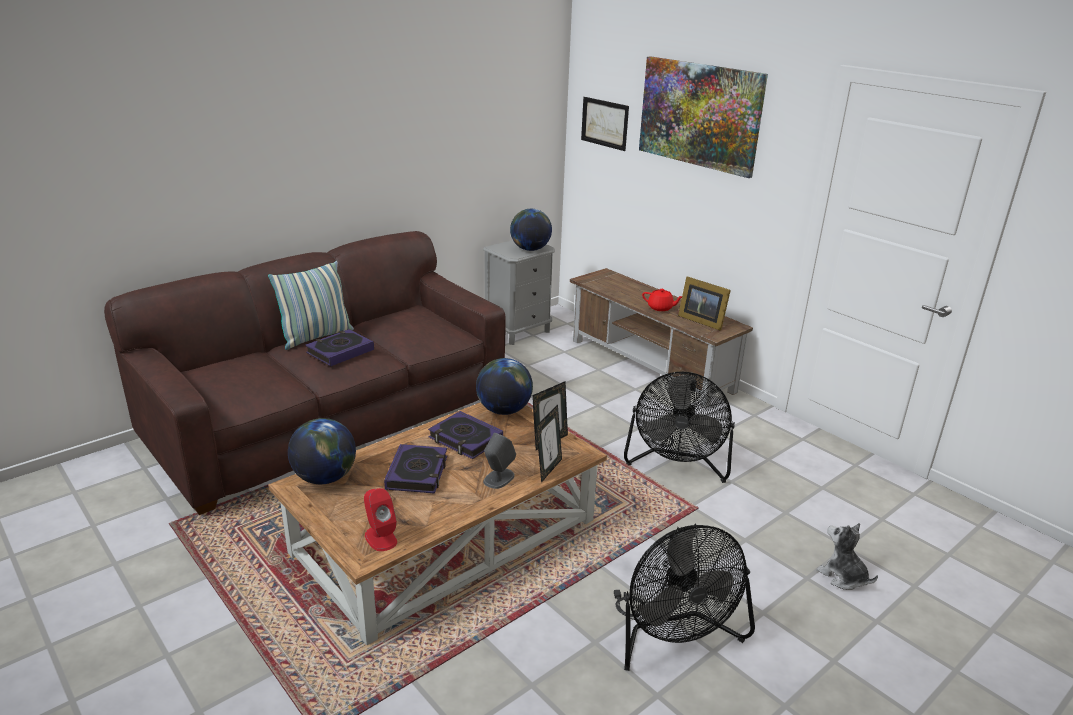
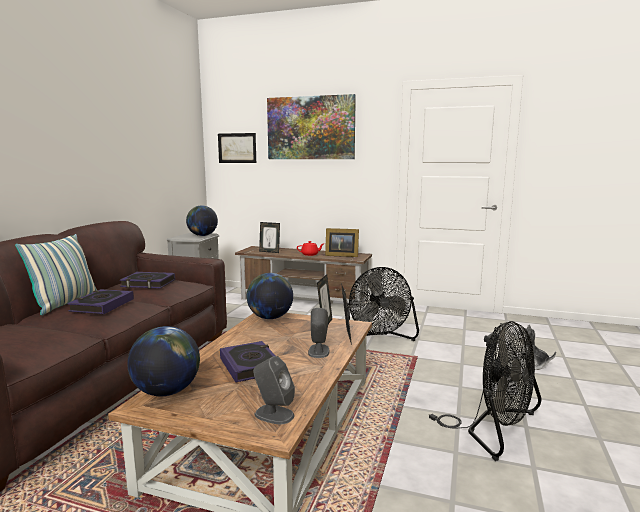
camera: 30 degrees left, 15 degrees down
red speaker [364,488,397,551] -> grey speaker [253,356,295,424]
book [428,411,503,459] -> book moved to [120,272,175,289]
none -> picture frame [259,222,280,253]

